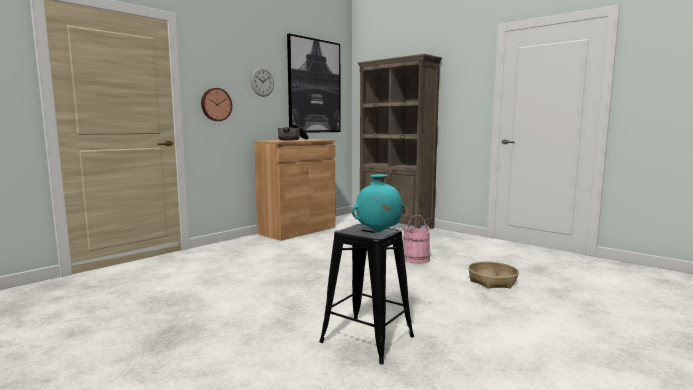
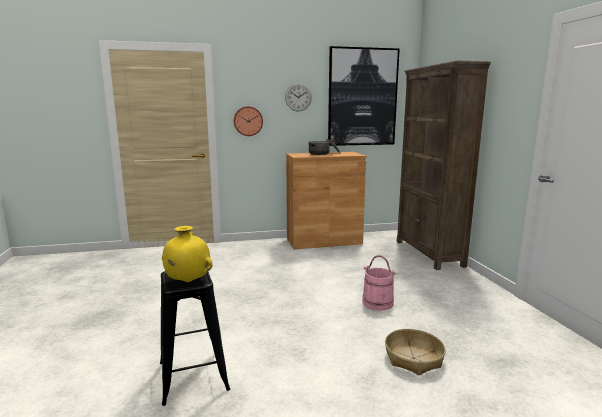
camera: 35 degrees right, 5 degrees up
turquoise vase [352,174,406,232] -> yellow vase [162,226,213,282]

